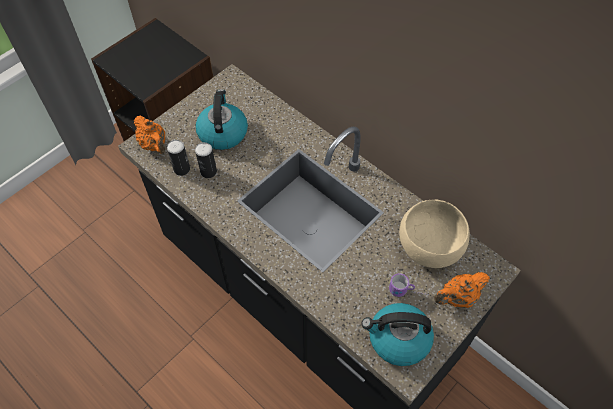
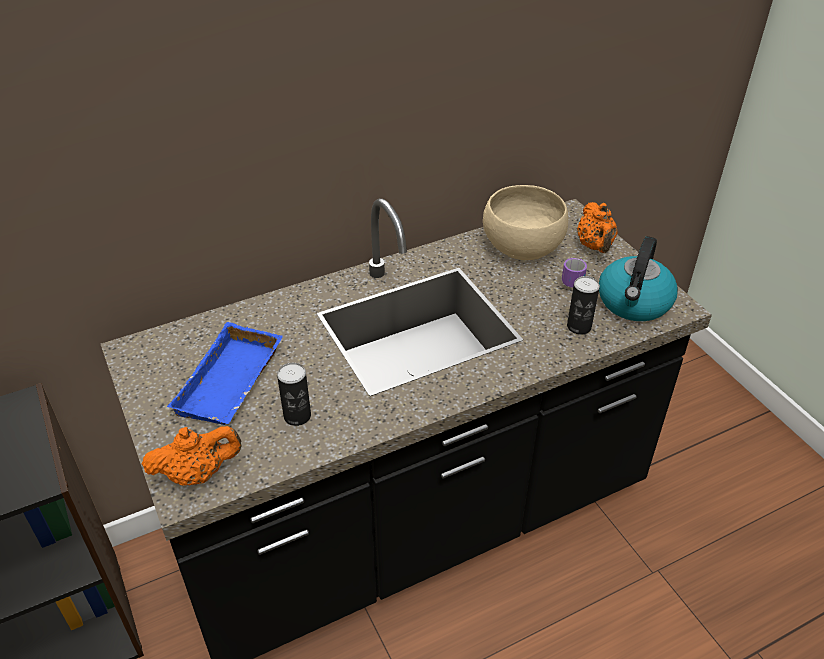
camera: 70 degrees left, 15 degrees down
can [167,140,190,176] -> can moved to [567,276,600,335]
kettle [196,89,248,150] -> blue tray [167,322,283,425]

